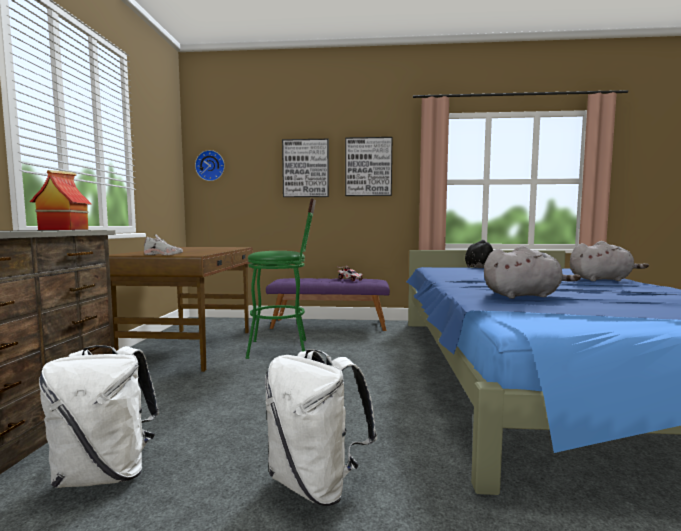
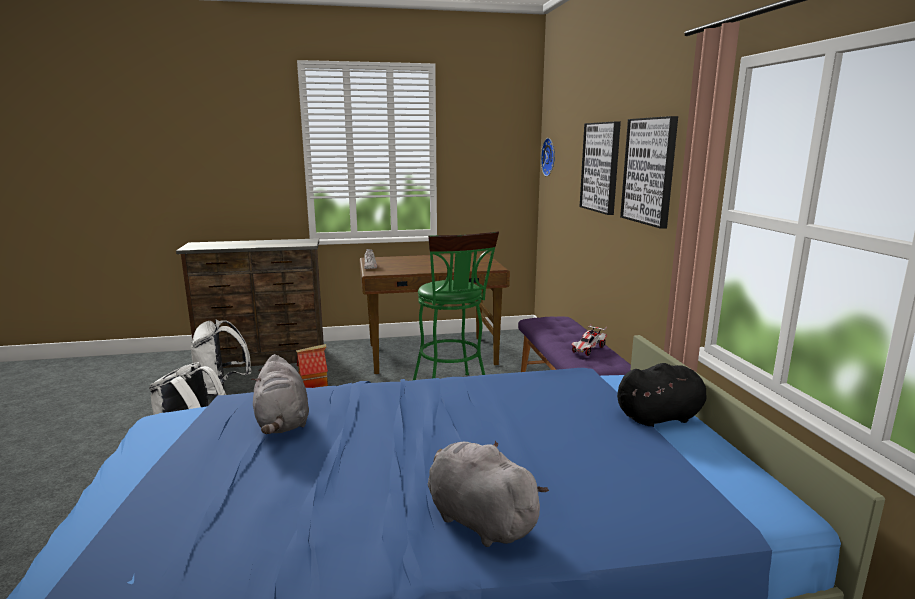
camera: 75 degrees right, 10 degrees up
toy house [30,170,91,230] -> toy house moved to [296,344,328,388]
grey plush toy [570,241,649,281] -> grey plush toy turned 150 degrees clockwise [428,441,549,547]

